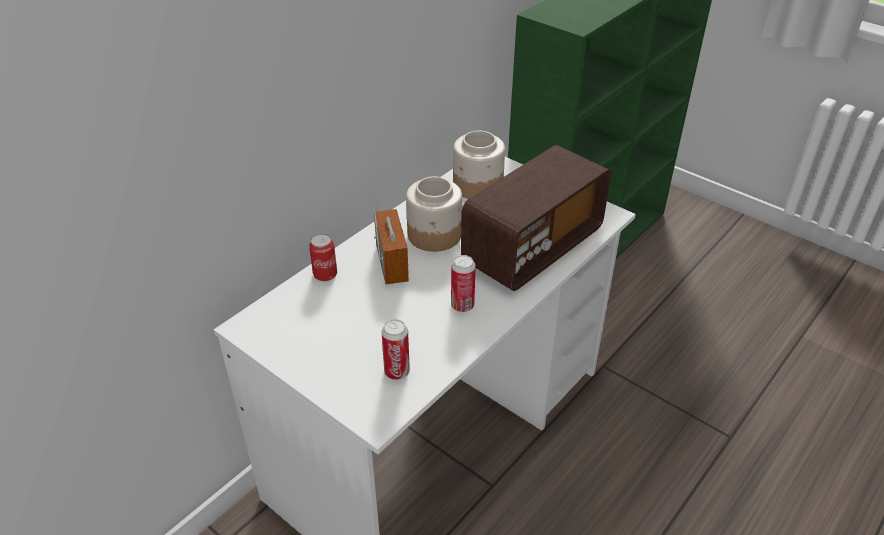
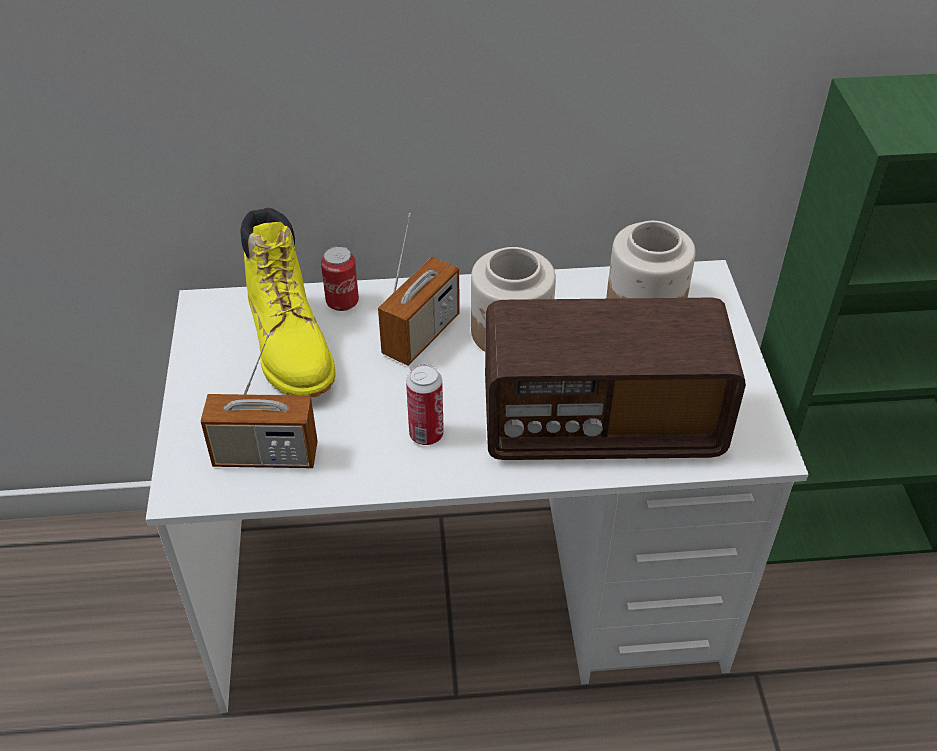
camera: 45 degrees right, 5 degrees up
can [382,319,410,380] -> radio [201,333,318,468]
none -> yellow boot [240,207,335,398]

